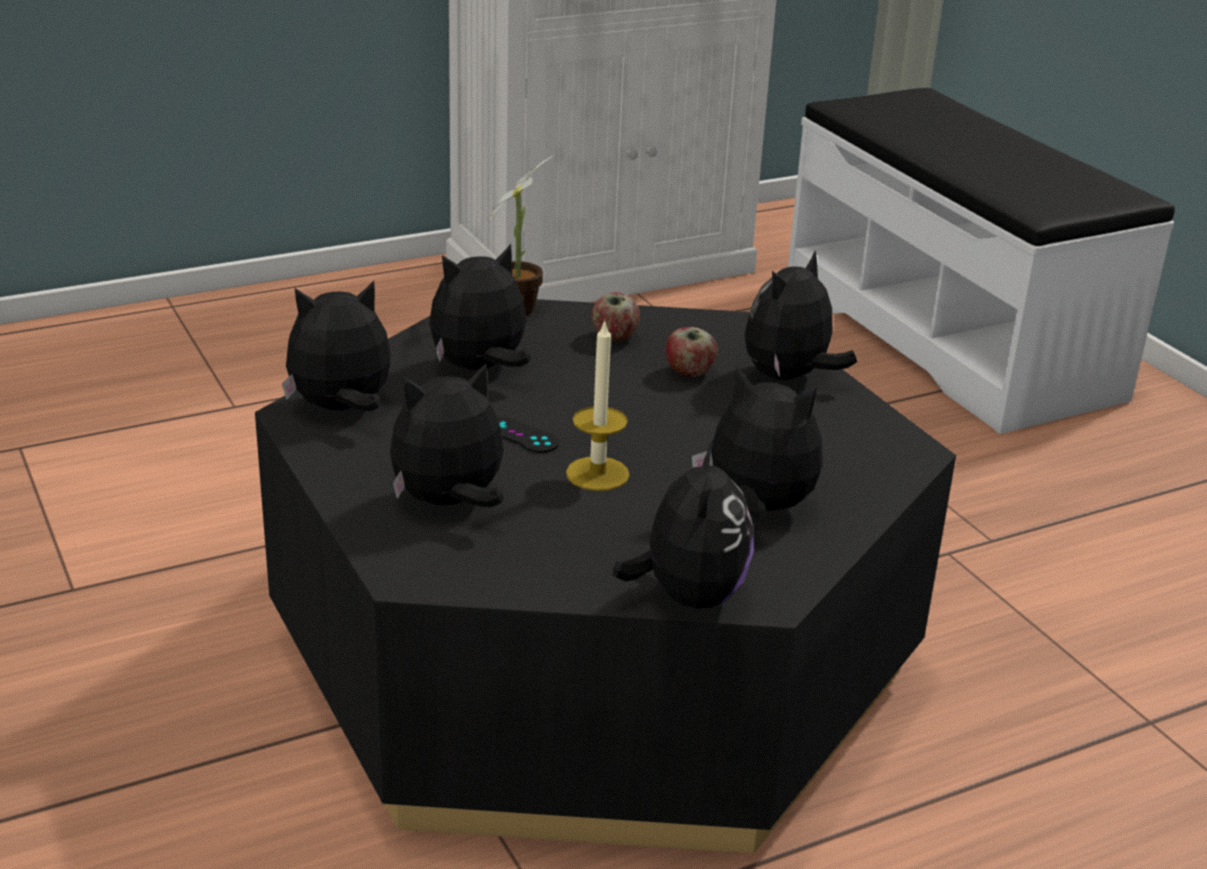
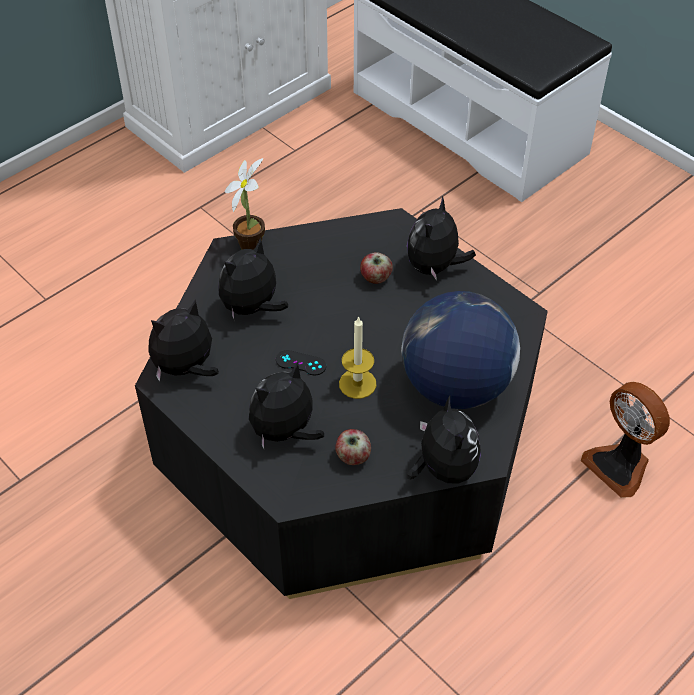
camera: 15 degrees left, 20 degrees up
apple [591,292,640,341] -> apple moved to [335,429,371,465]
plush toy [692,366,823,519] -> globe [401,291,520,409]
none -> fan [581,382,670,498]

